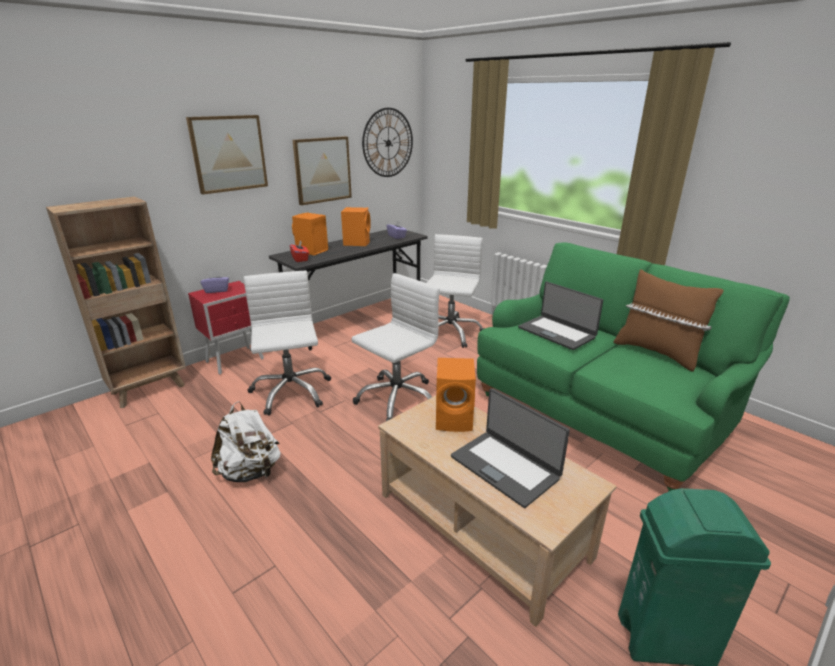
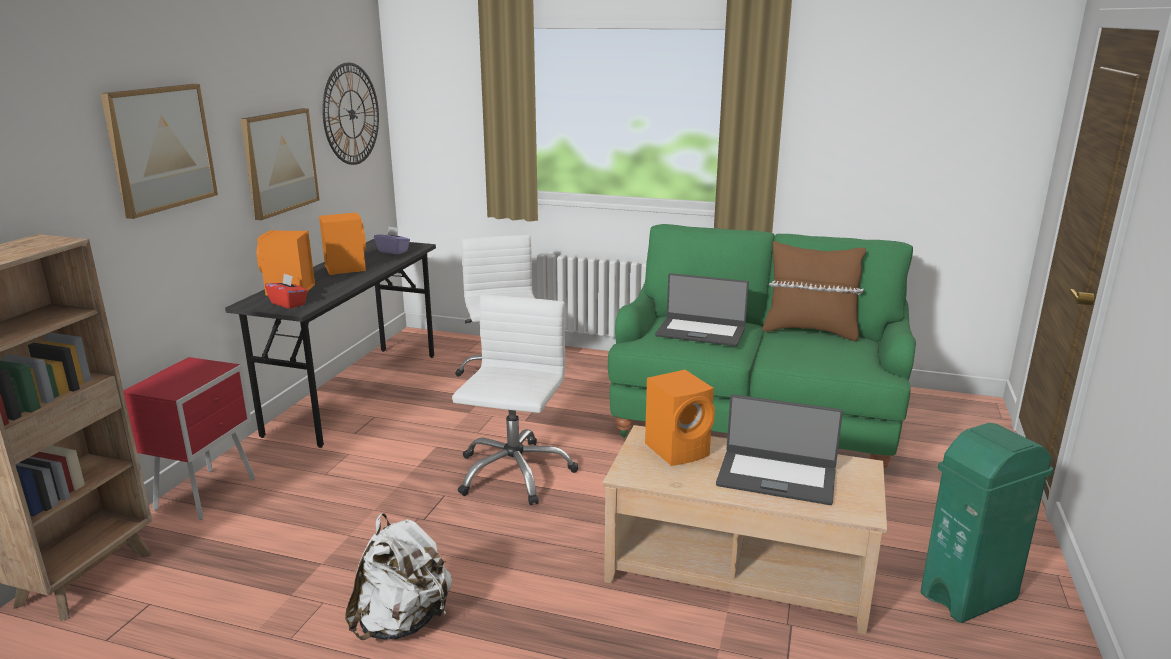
camera: 30 degrees left, 5 degrees down
purple tissue box [200,271,229,293] -> none
white office chair [243,271,331,416] -> none

